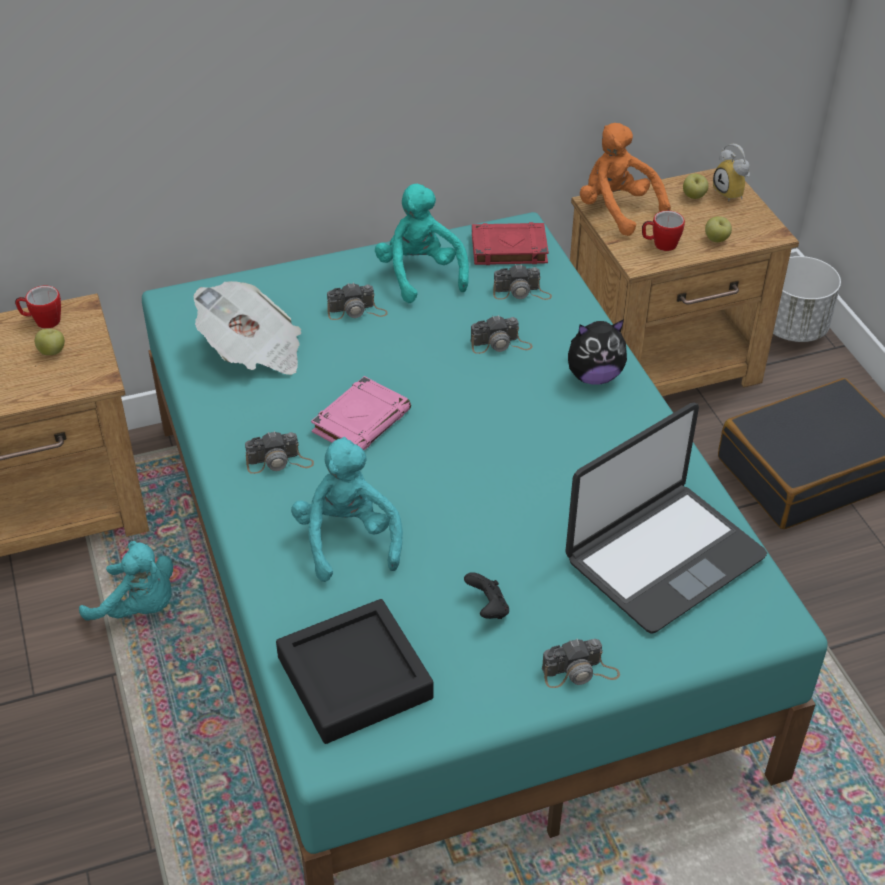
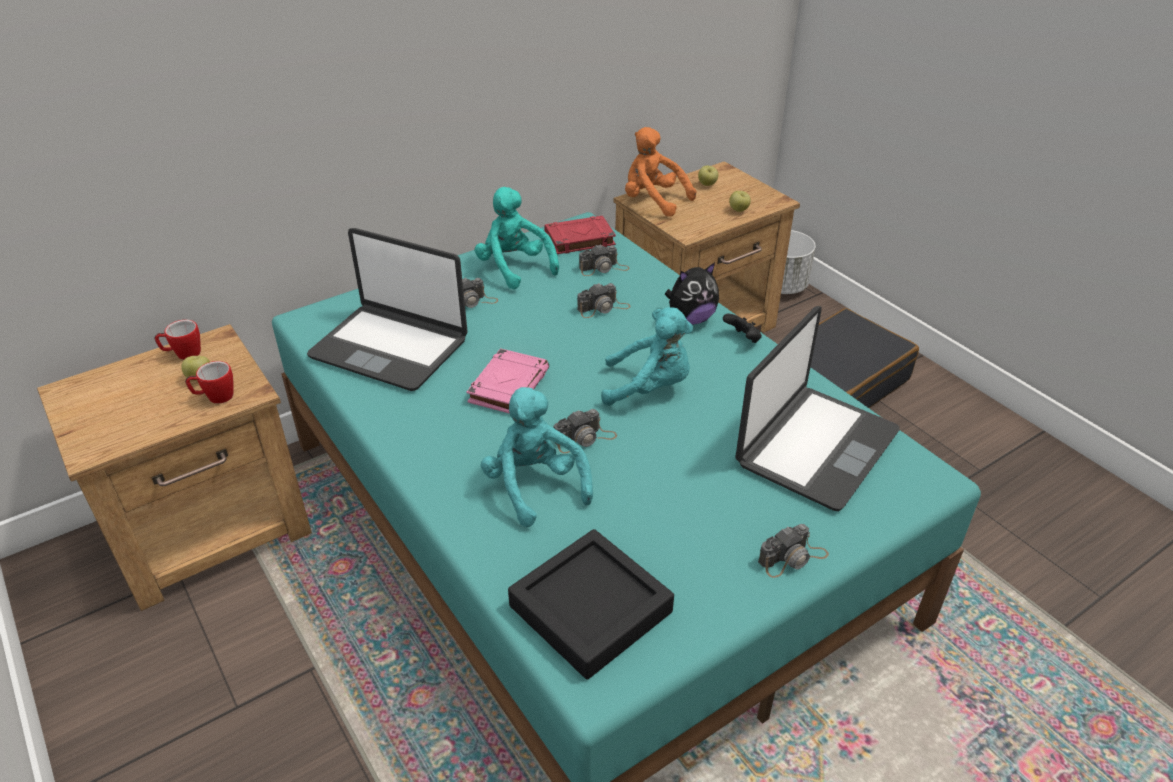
camera: 15 degrees left, 5 degrees down
turquoise plush toy [79,541,173,621] -> turquoise plush toy moved to [601,307,693,406]
newspaper [193,281,301,375] -> laptop [307,228,468,391]
camera [245,431,314,474] -> camera moved to [554,409,617,453]
black game controller [464,572,509,619] -> black game controller moved to [723,313,762,343]
mug [642,211,685,251] -> mug moved to [185,361,234,404]
alarm clock [713,144,750,202] -> none

